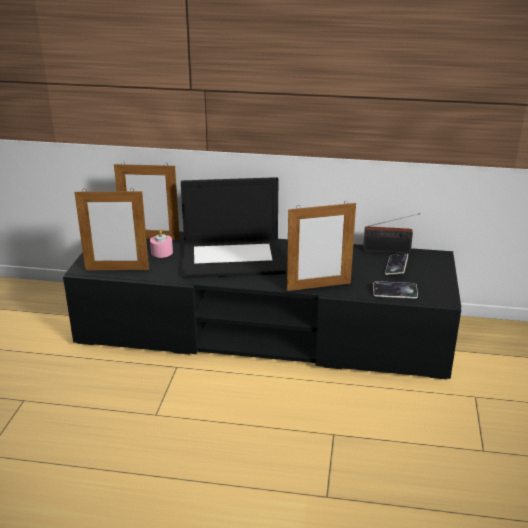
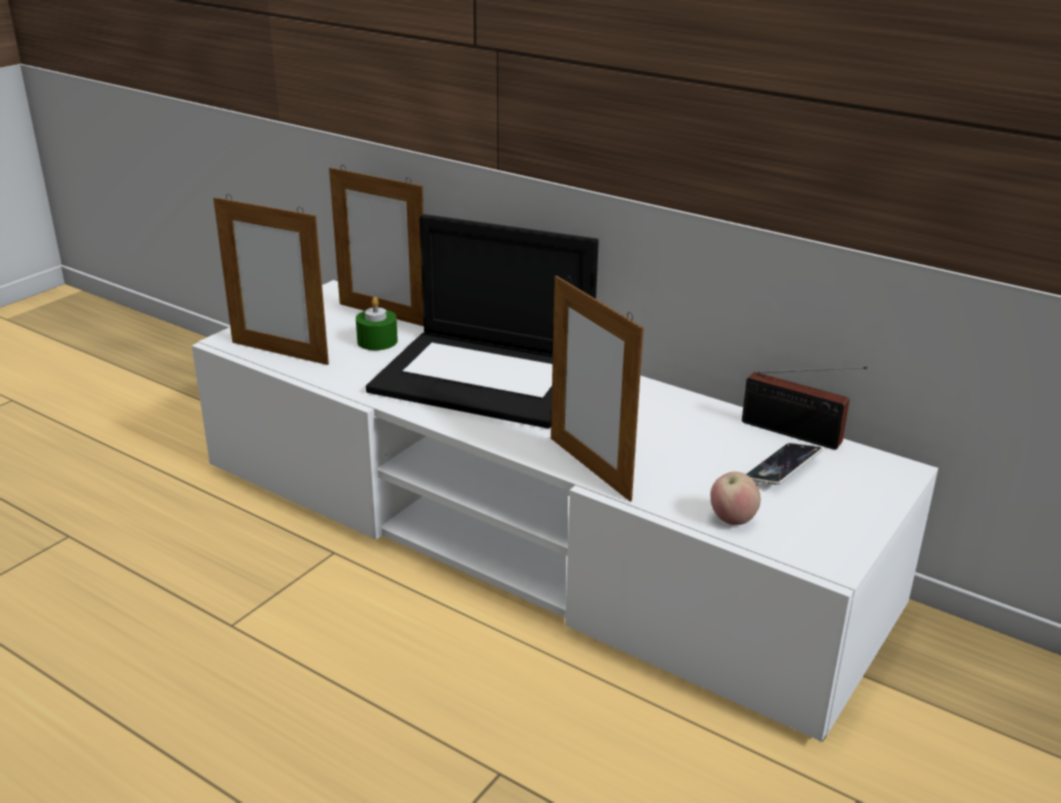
camera: 25 degrees right, 0 degrees up
black tv stand [63,231,461,380] -> white tv stand [192,280,938,742]
pink candle [150,229,173,258] -> green candle [356,297,398,350]
picture frame [287,201,356,291] -> picture frame turned 45 degrees clockwise [551,276,644,502]
phone [373,281,418,298] -> apple [711,471,761,525]

